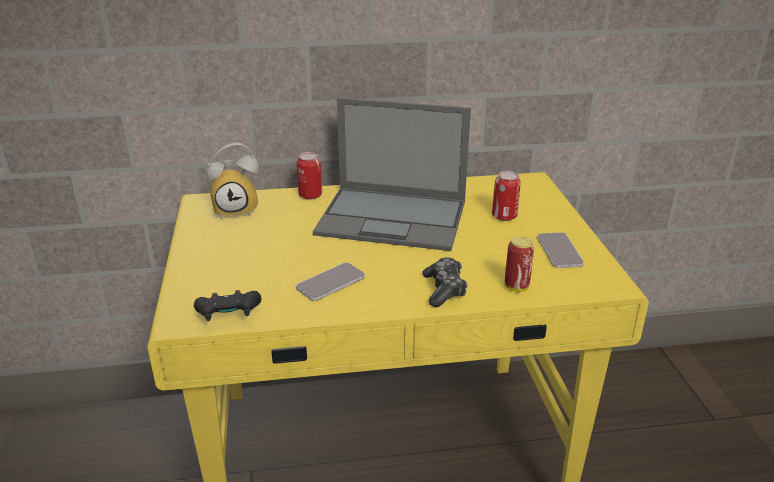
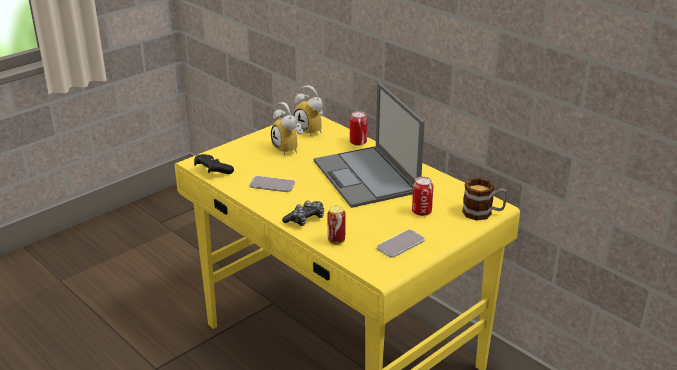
camera: 55 degrees right, 0 degrees up
none -> alarm clock [271,102,303,155]
none -> mug [462,178,508,221]

